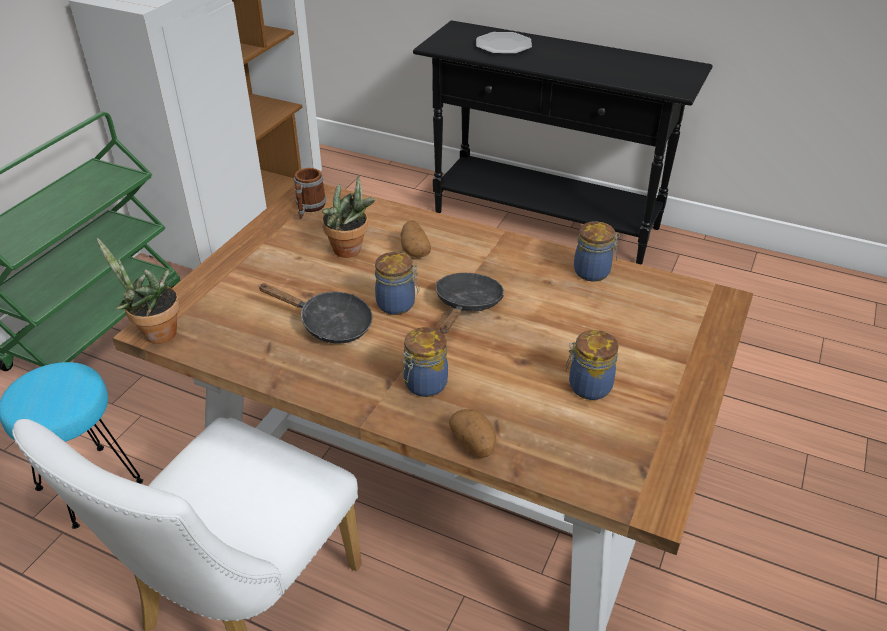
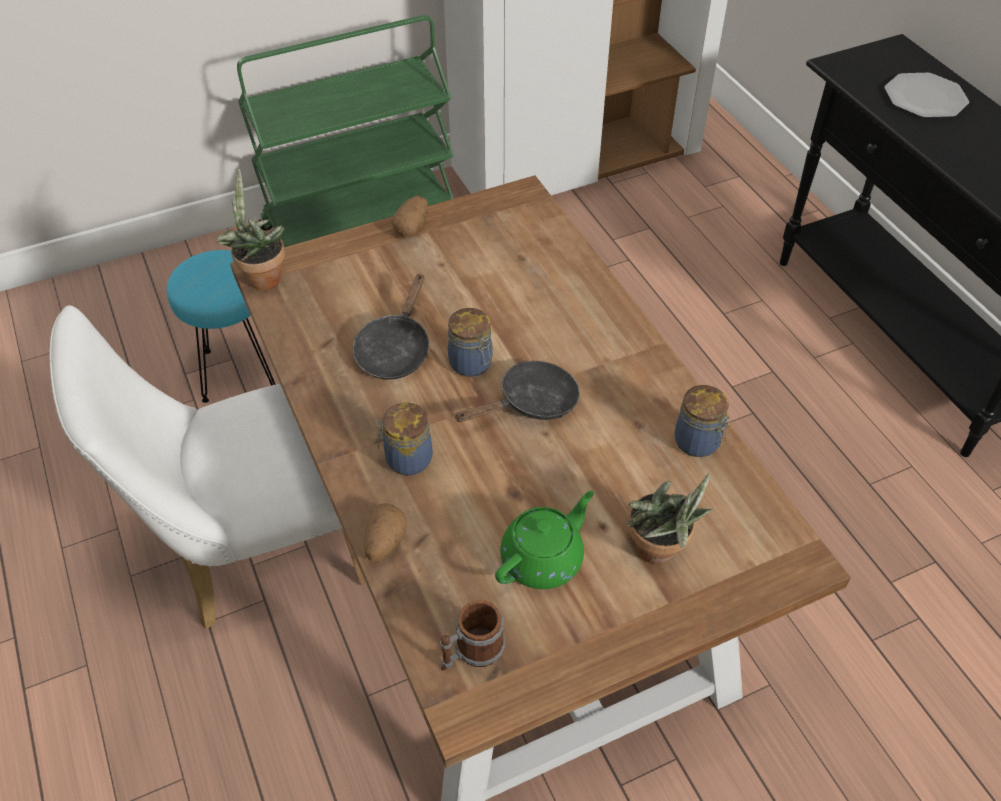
camera: 40 degrees right, 10 degrees up
black frying pan [258,283,373,344] -> black frying pan turned 45 degrees clockwise [353,273,429,380]
mug [294,168,327,219] -> mug moved to [440,600,505,670]
potted plant [322,175,375,258] -> potted plant moved to [627,473,713,564]
potato [400,221,431,257] -> potato moved to [391,195,428,238]
jar [565,330,619,400] -> green teapot [495,491,594,589]

